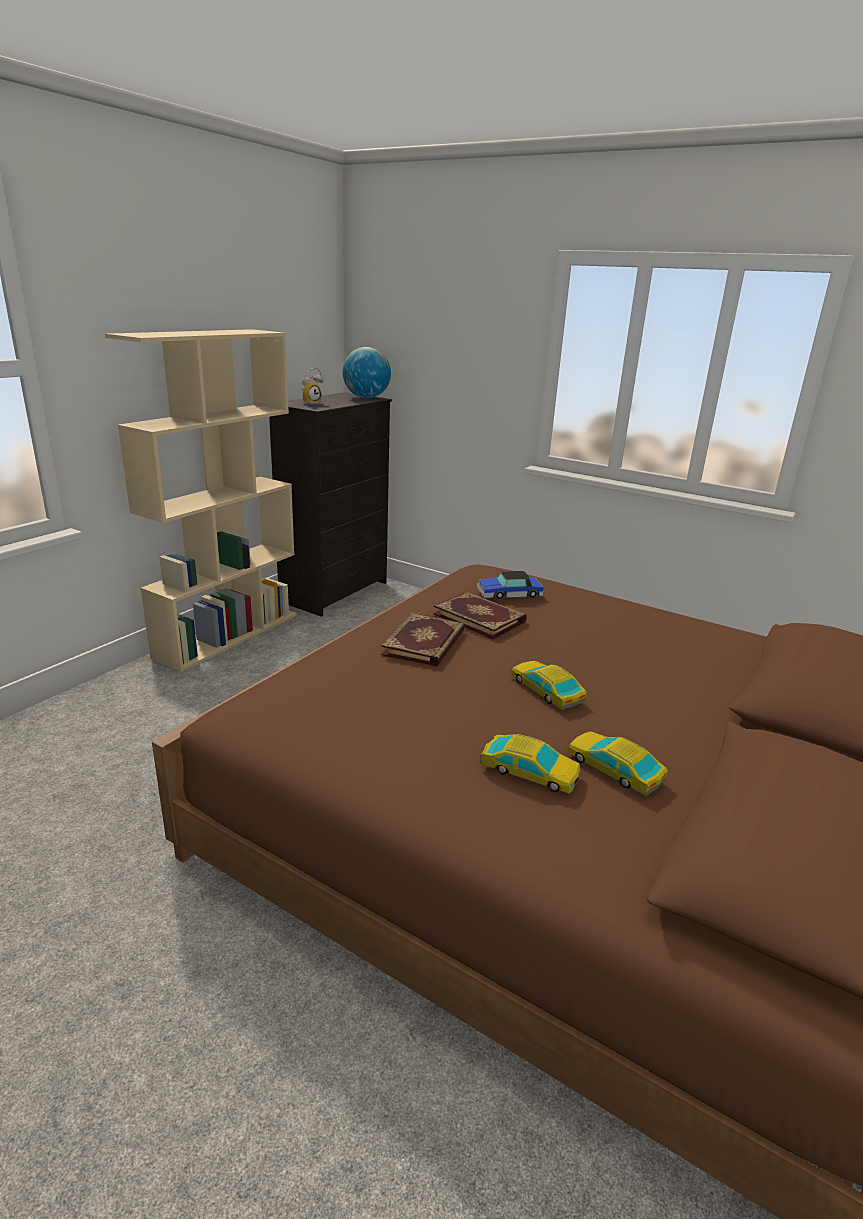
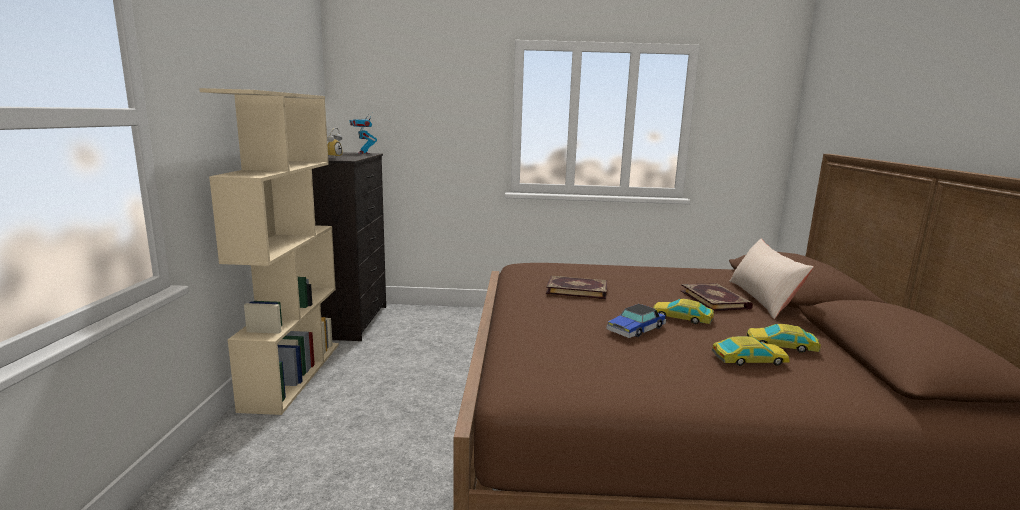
camera: 30 degrees left, 10 degrees down
globe [342,347,391,398] -> toy robot [349,113,377,154]
book [381,612,465,666] -> book moved to [681,283,753,311]
toy car [477,571,544,600] -> toy car moved to [606,304,666,338]
none -> beige pillow [729,239,814,319]

